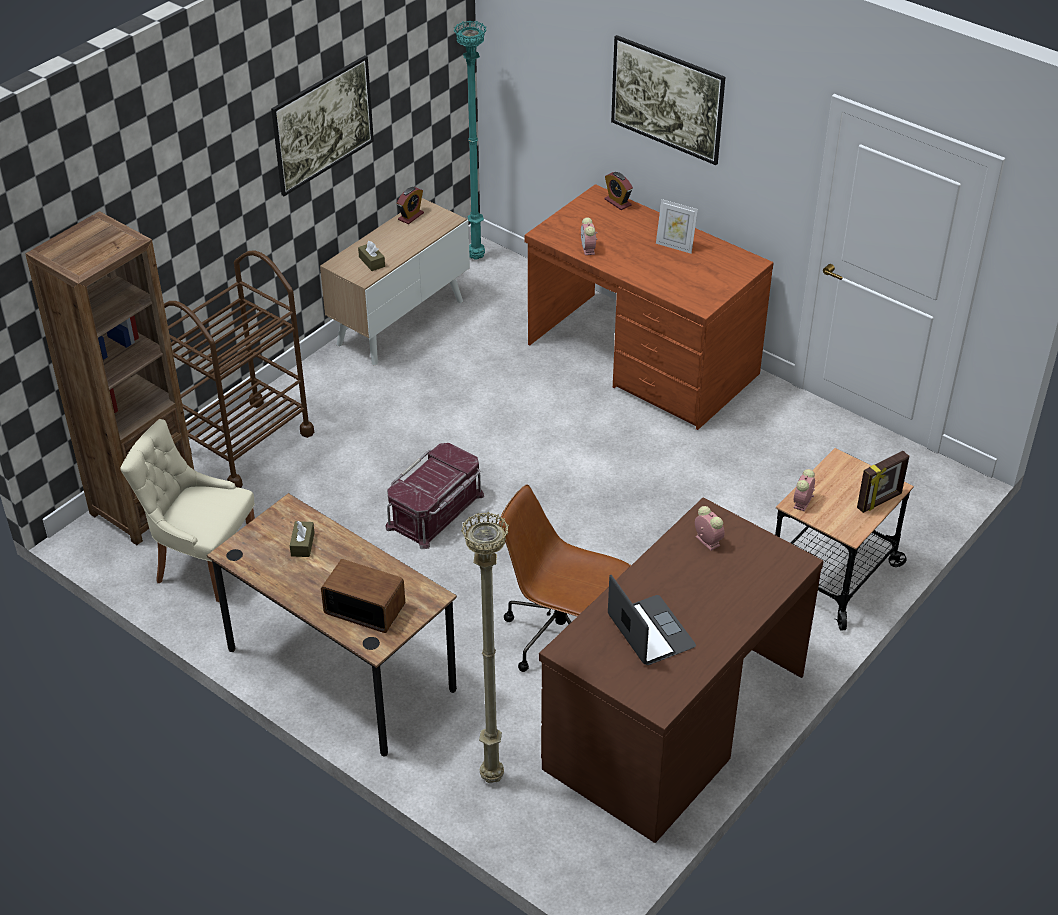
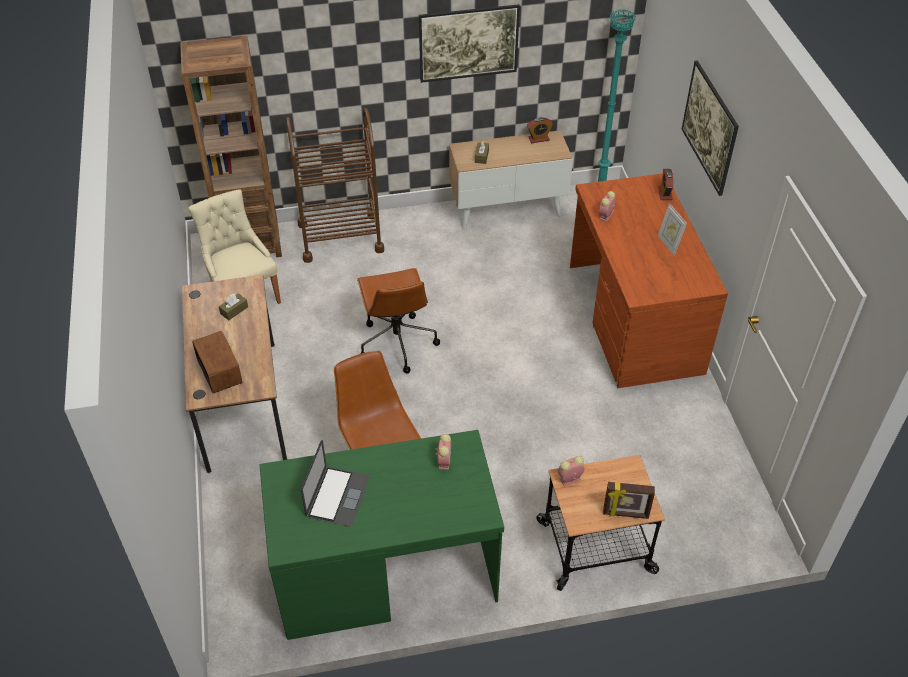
camera: 40 degrees right, 5 degrees up
red storage box [385,443,484,549] -> brown office chair [357,268,440,373]
beige floor lamp [461,512,509,783] -> none
brown desk [539,497,824,843] -> green desk [259,430,504,640]

